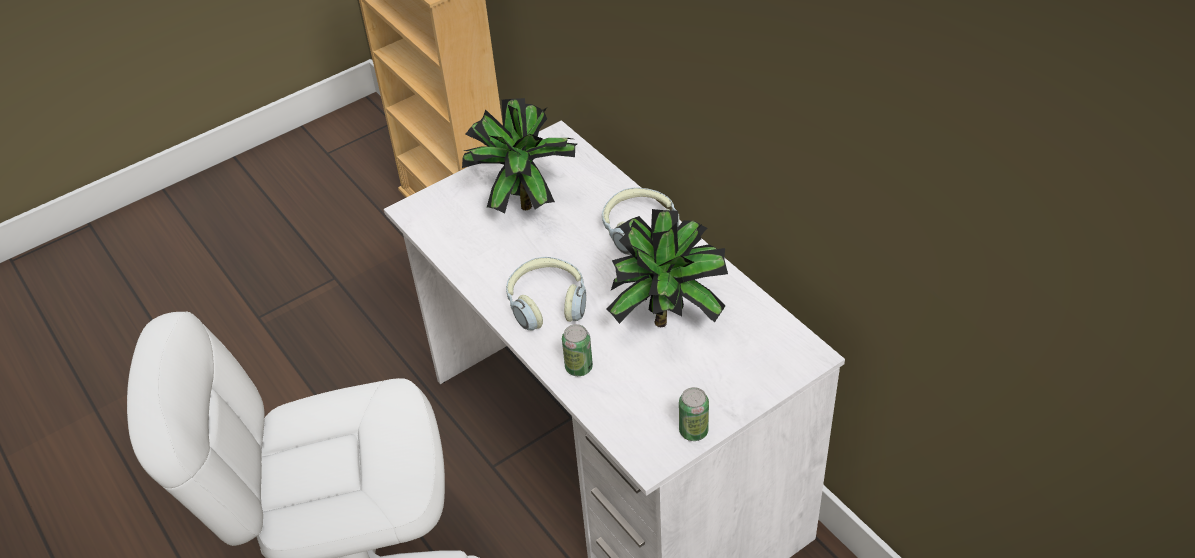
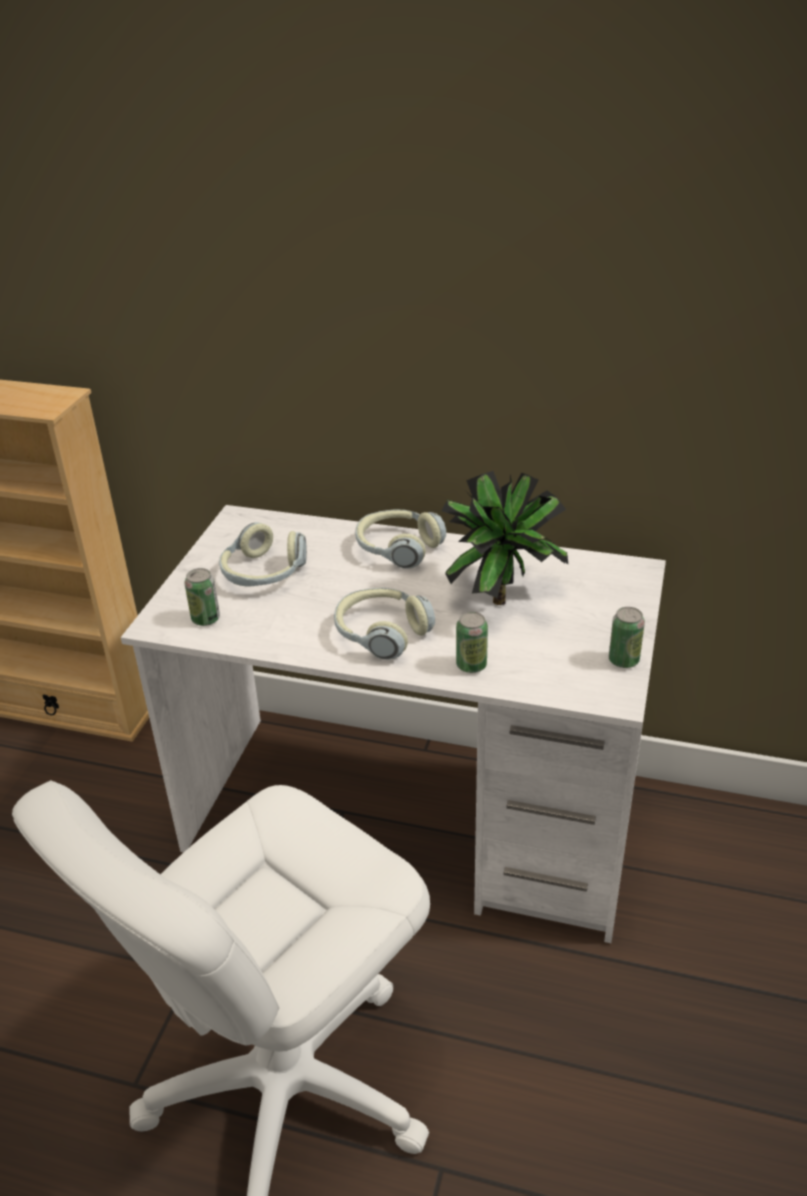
camera: 40 degrees left, 10 degrees down
potted plant [462,98,577,213] -> headphones [219,522,307,587]
none -> can [185,568,220,626]

